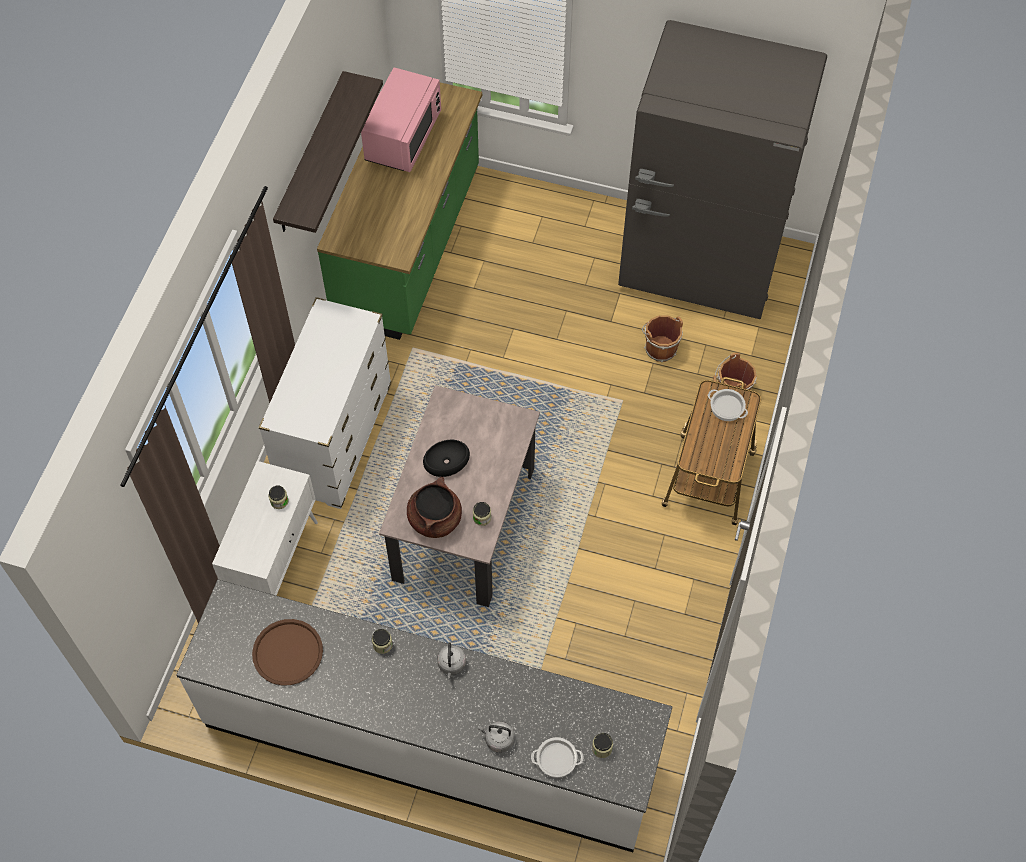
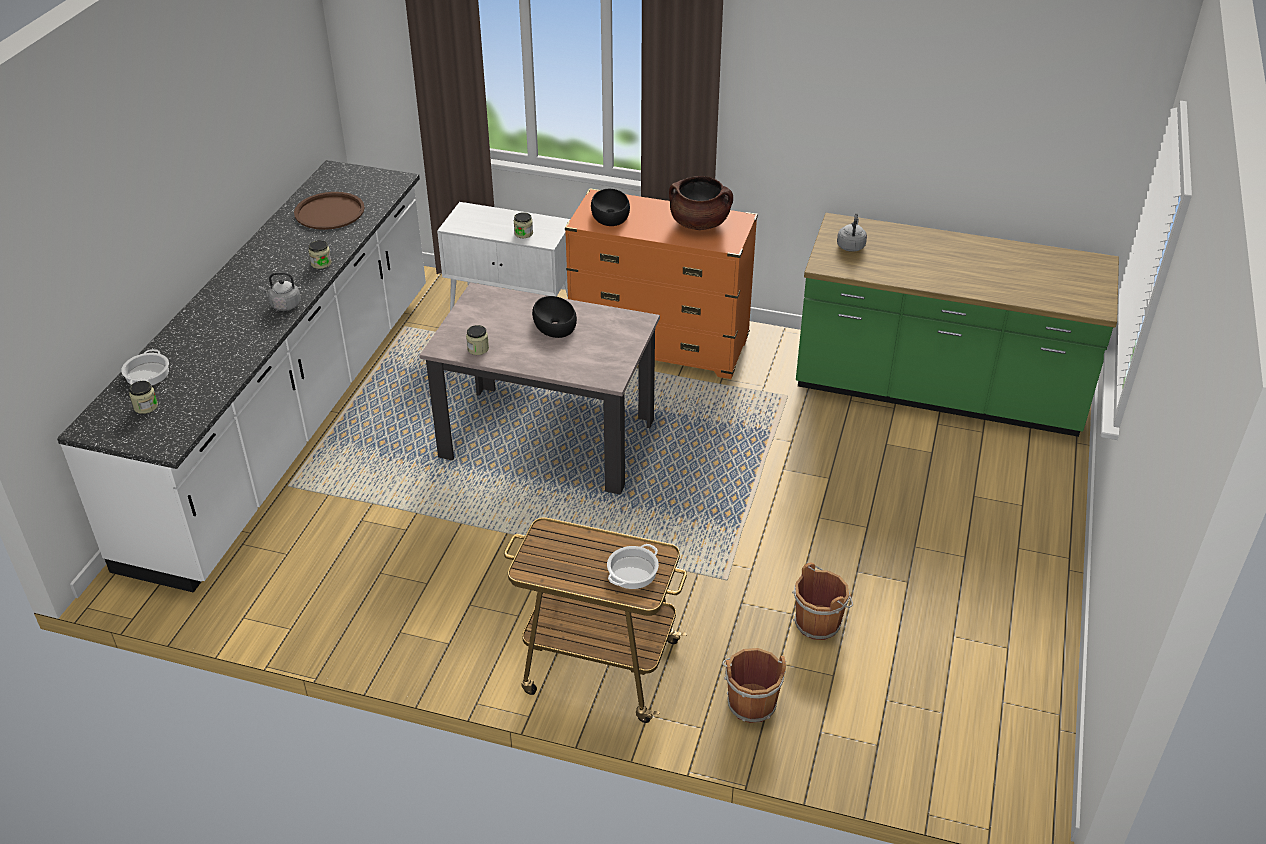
camera: 90 degrees right, 20 degrees down
white dresser [259,297,391,509] -> orange dresser [565,188,758,379]
shelf [273,71,383,233] -> none
pink microwave [361,67,441,172] -> none
brown cooking pot [407,477,462,538] -> brown cooking pot moved to [669,176,733,230]
grey kettle [478,721,514,753] -> grey kettle moved to [837,213,867,252]
grey fridge [618,20,827,319] -> none
none -> black bowl [591,189,630,226]

